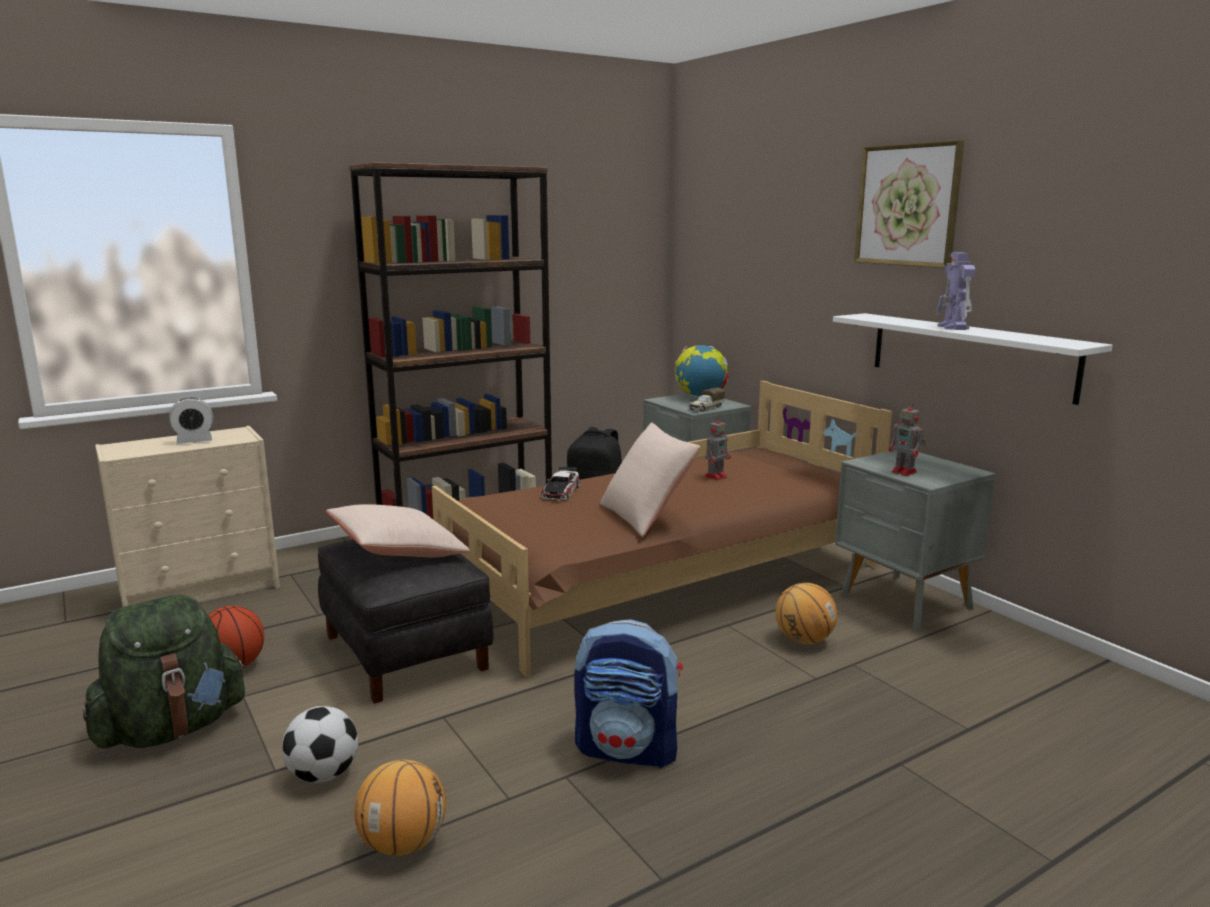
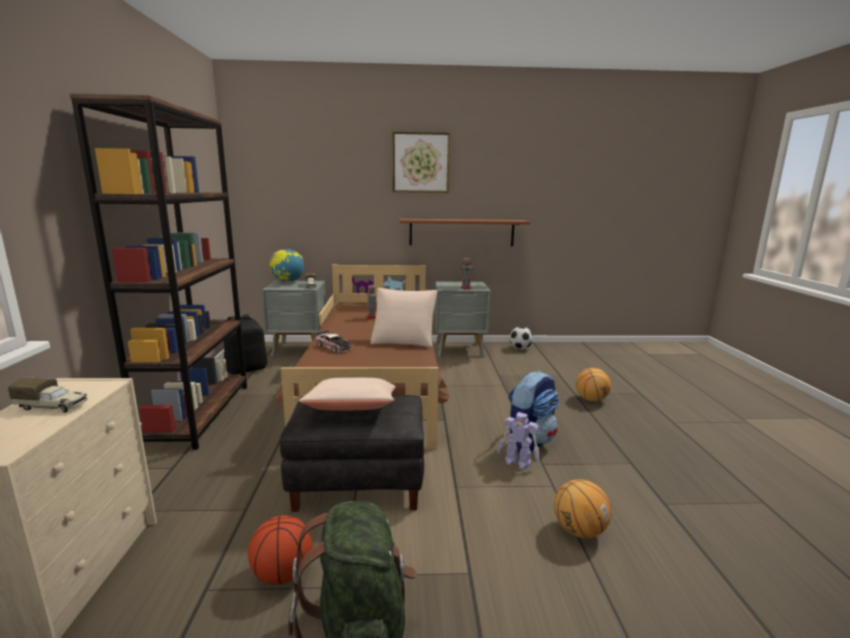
camera: 60 degrees left, 0 degrees up
alarm clock [169,397,213,444] -> toy truck [8,377,88,413]
football [282,706,358,783] -> football moved to [509,326,533,350]
basketball [775,583,838,644] -> basketball moved to [576,368,611,402]
white shelf [833,313,1113,405] -> brown shelf [400,219,530,246]
toy robot [937,253,975,330] -> toy robot moved to [497,412,539,469]

